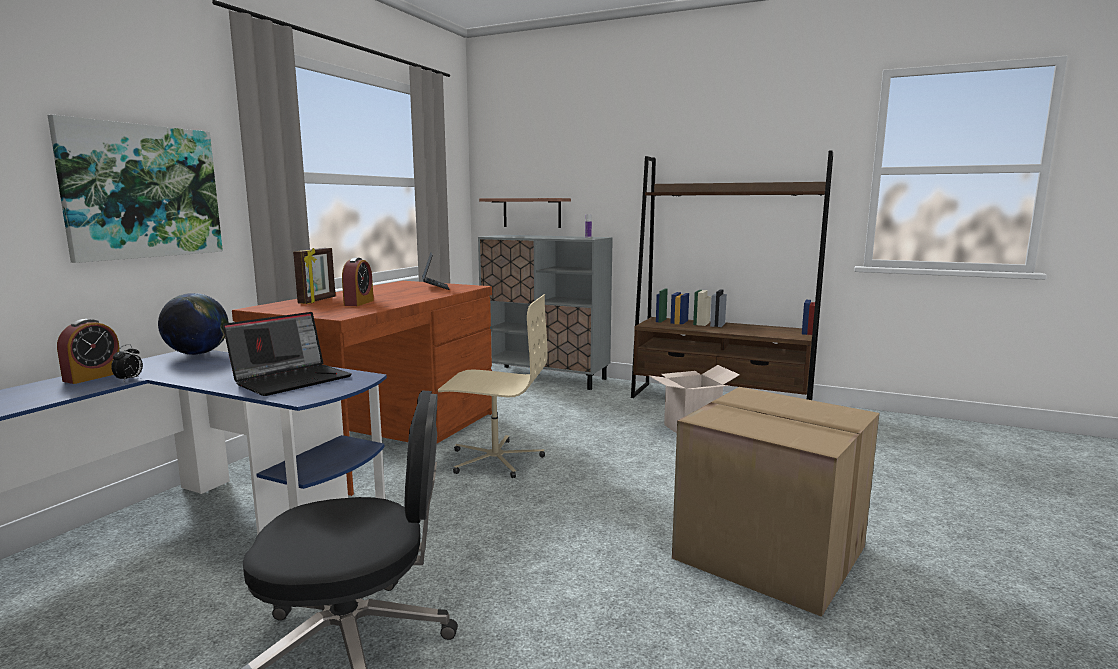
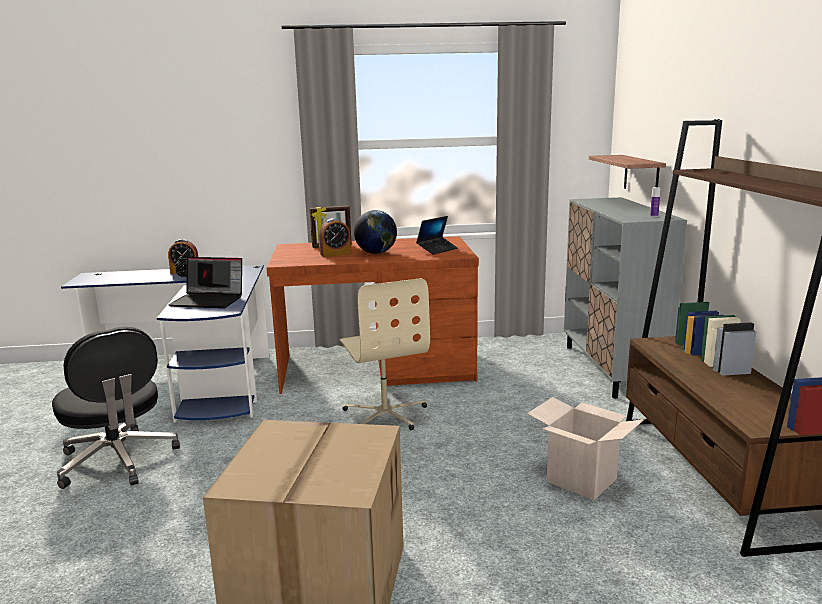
camera: 60 degrees right, 5 degrees up
picture [48,115,223,263] -> none
globe [158,293,229,355] -> globe moved to [354,210,397,254]

